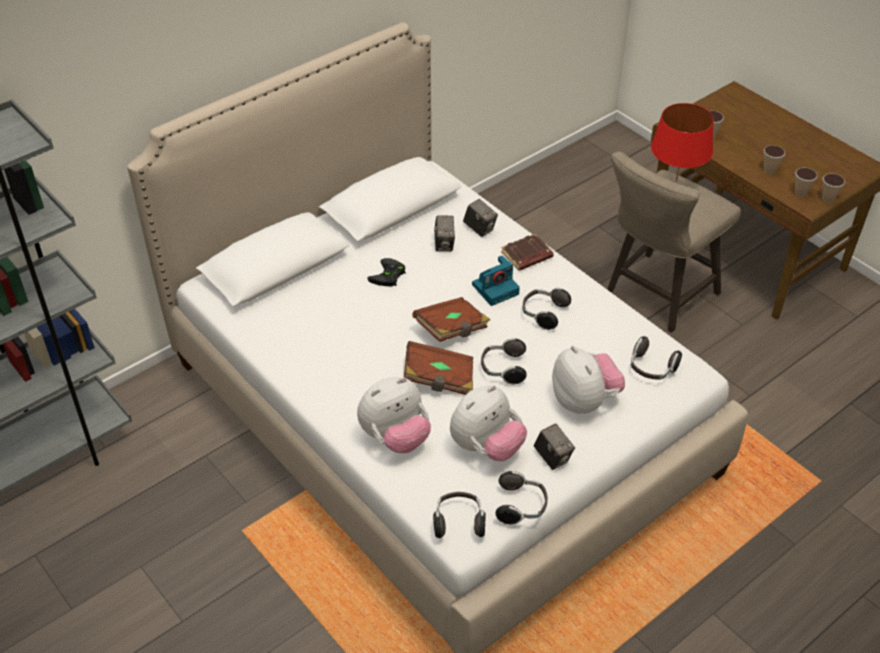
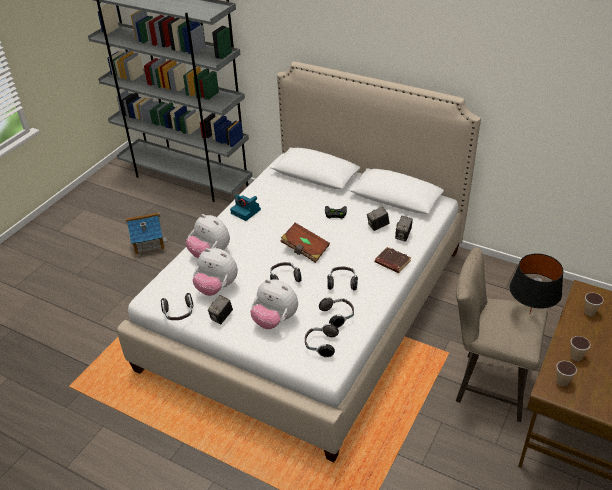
camera: 70 degrees right, 5 degrees down
brown book [404,341,473,395] -> none
headphones [433,492,486,538] -> headphones moved to [319,297,354,328]
camera [472,256,520,306] -> camera moved to [230,194,261,221]
plush toy [552,346,625,414] -> plush toy turned 75 degrees clockwise [250,279,298,329]
red table lamp [651,103,714,182] -> black table lamp [510,254,563,313]
cup [822,173,845,203] -> none
none -> toy house [125,212,168,255]

